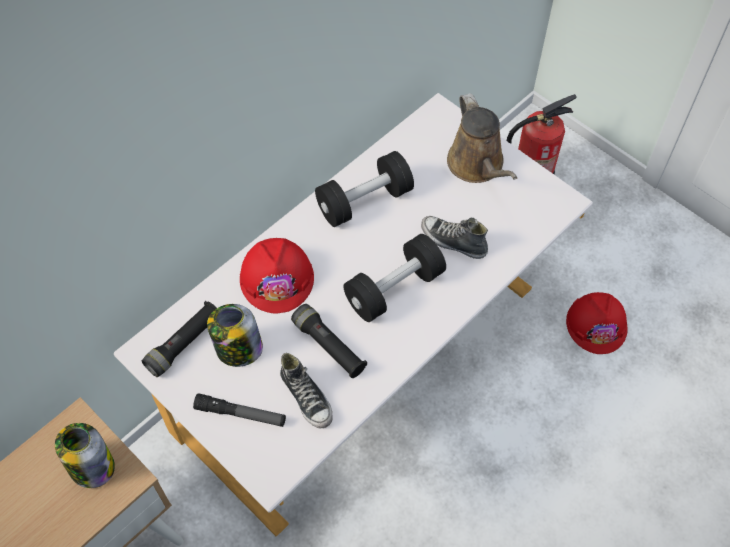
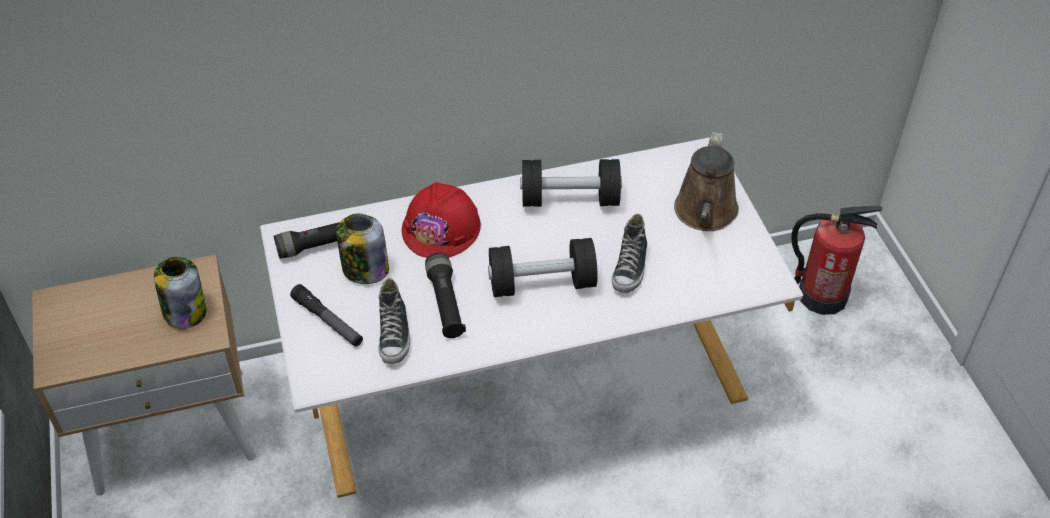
camera: 30 degrees right, 10 degrees down
shoe [421,216,488,259] -> shoe turned 135 degrees counterclockwise [612,214,647,293]
red hard hat [566,292,628,354] -> none

